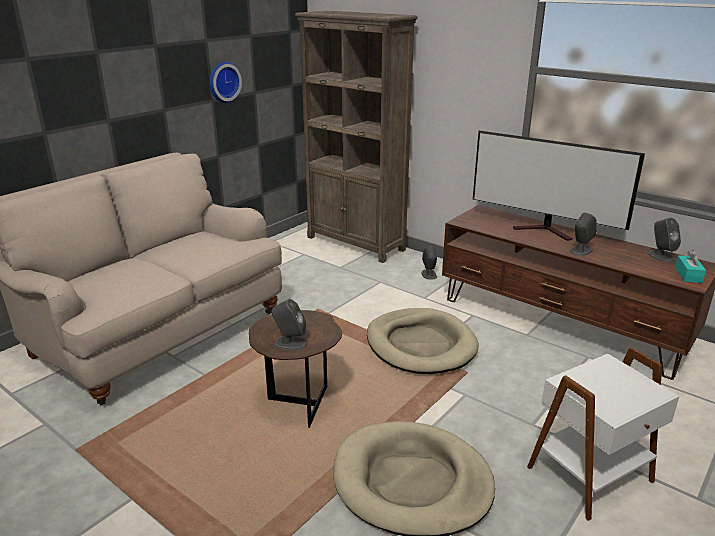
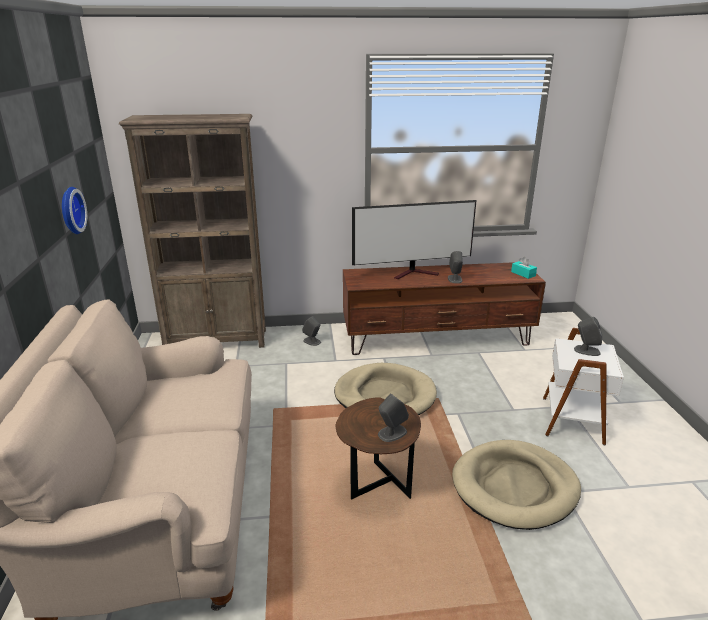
camera: 45 degrees left, 0 degrees up
grey speaker [648,218,681,262] -> grey speaker moved to [574,317,602,356]

